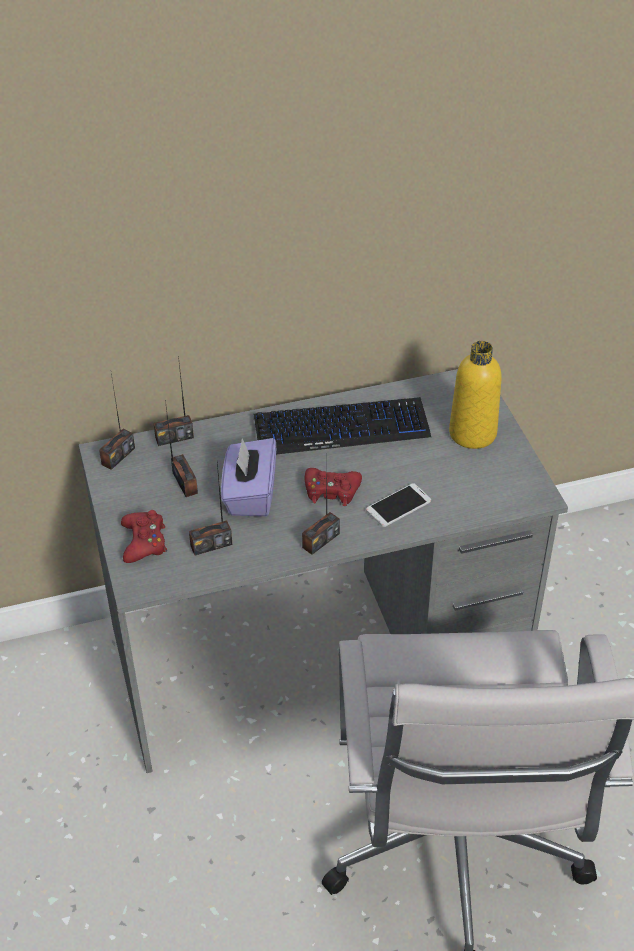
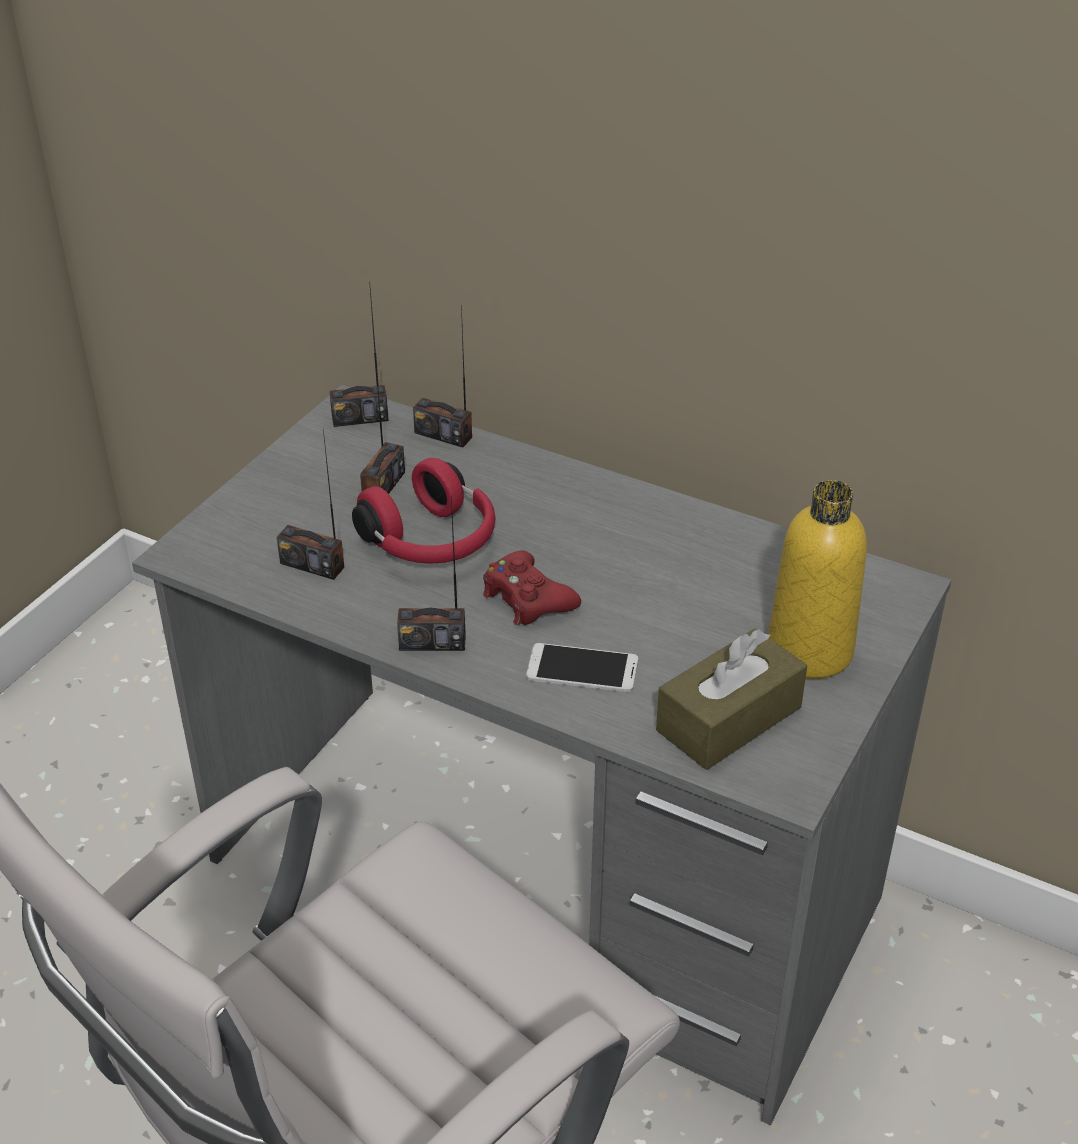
camera: 45 degrees right, 5 degrees down
red game controller [121,510,167,563] -> none
purple tissue box [221,438,276,517] -> red headphones [352,458,496,564]
keyboard [254,397,431,455] -> none
none -> brown tissue box [656,628,807,770]

